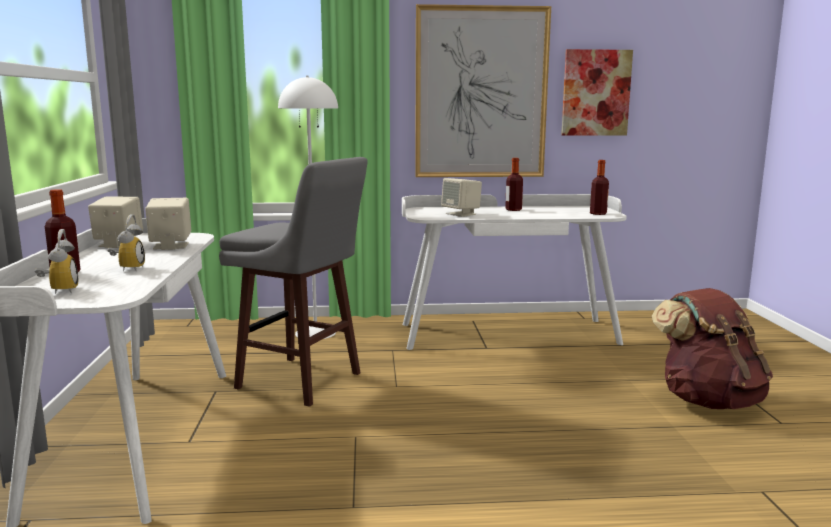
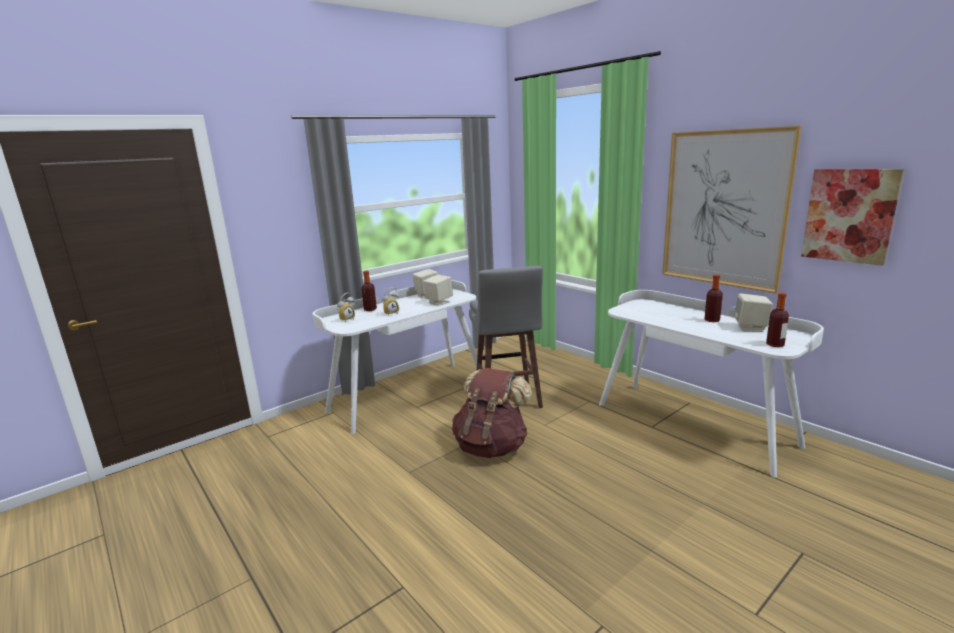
camera: 55 degrees right, 5 degrees up
white floor lamp [278,76,338,339] -> none
beige speaker [441,178,482,217] -> beige speaker moved to [734,293,773,332]
brown backpack [652,288,773,409] -> brown backpack moved to [452,368,532,458]

